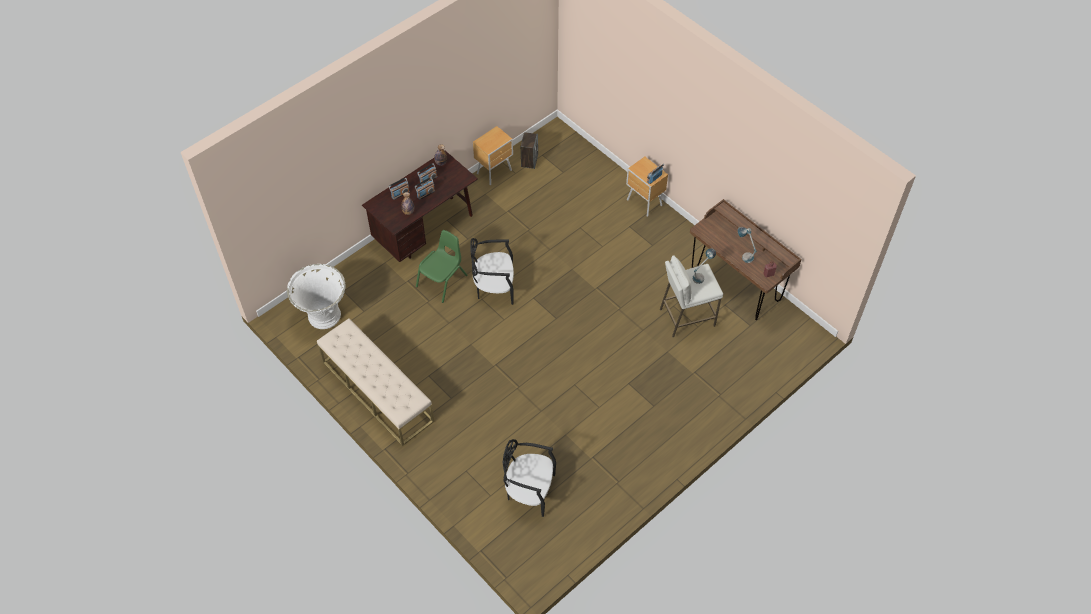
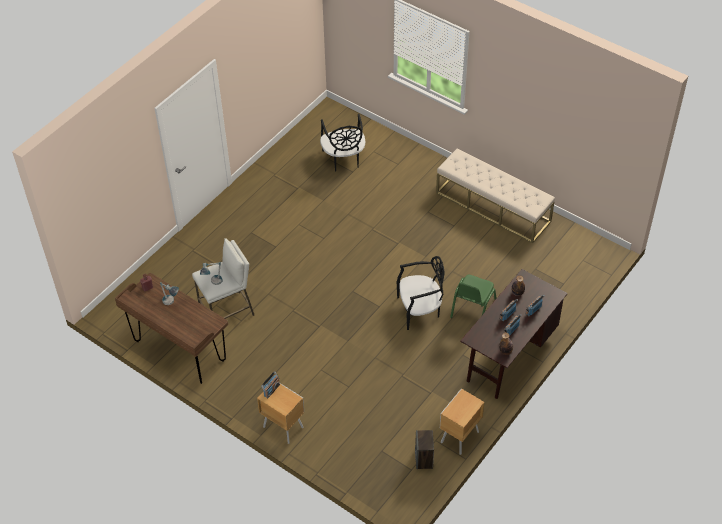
camera: 170 degrees right, 5 degrees down
white planter [287,264,345,329] -> none
black chair [503,439,556,517] -> black chair turned 75 degrees clockwise [320,114,365,171]

